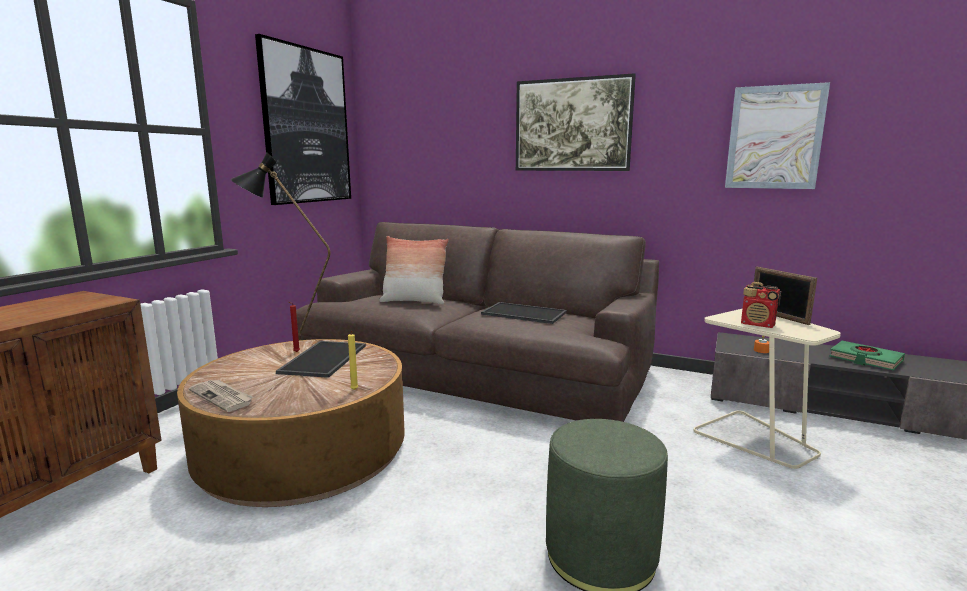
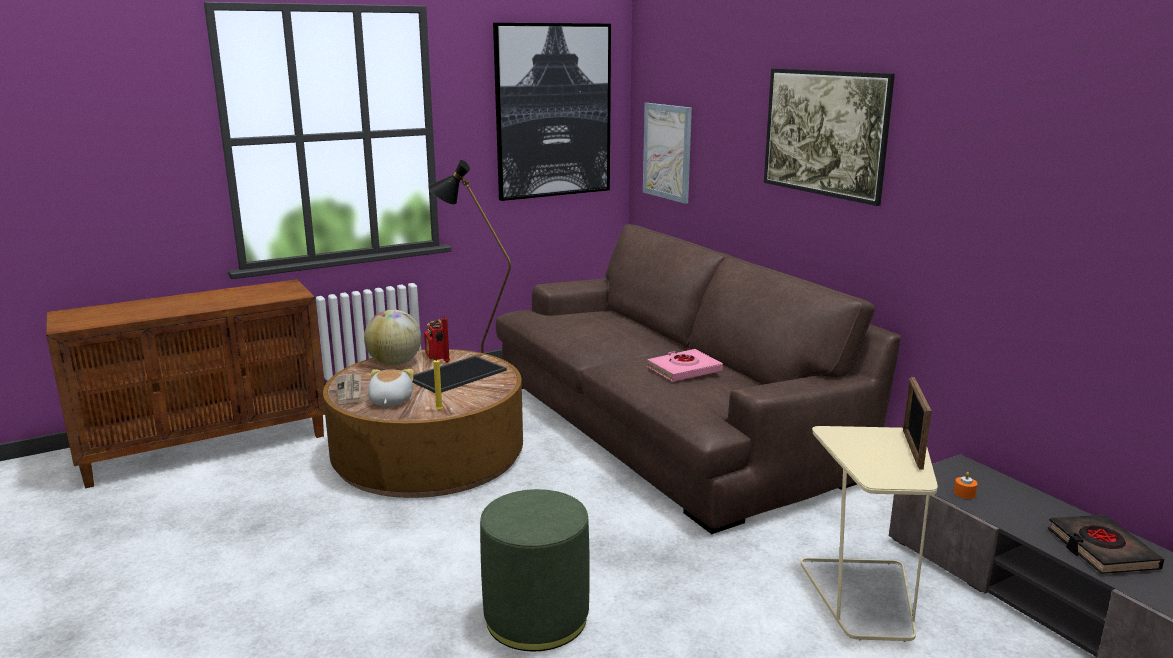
camera: 35 degrees right, 5 degrees up
pillow [379,236,449,304] -> none
tray [481,302,567,324] -> pink book [647,349,723,382]
picture [725,82,830,189] -> picture moved to [643,103,692,204]
radio [741,282,781,328] -> radio moved to [424,319,444,360]
green book [829,341,905,371] -> black book [1047,515,1164,574]
none -> globe [364,310,422,366]
none -> plush toy [368,369,414,406]

